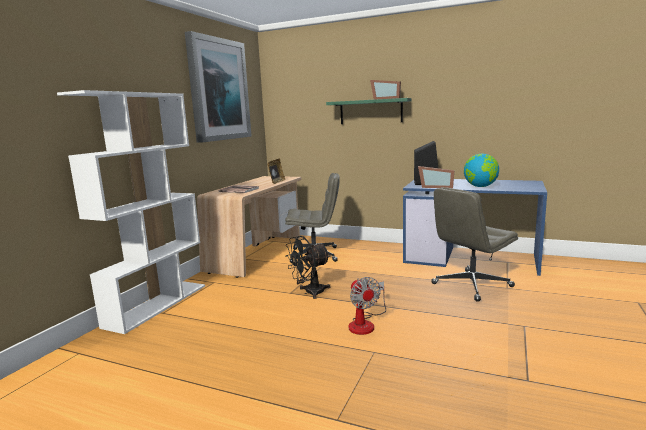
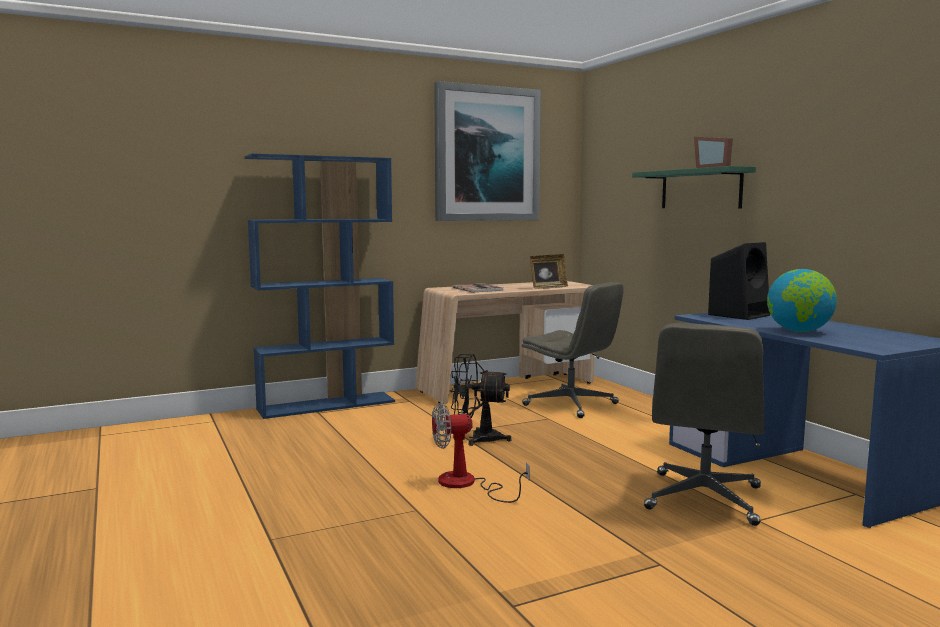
camera: 40 degrees right, 5 degrees down
white bookcase [57,90,205,334] -> blue bookcase [245,154,395,419]
fan [349,277,386,335] -> fan turned 60 degrees clockwise [432,402,530,503]
picture frame [418,166,454,188] -> none
grey office chair [431,187,518,302] -> grey office chair turned 75 degrees counterclockwise [644,323,764,526]

